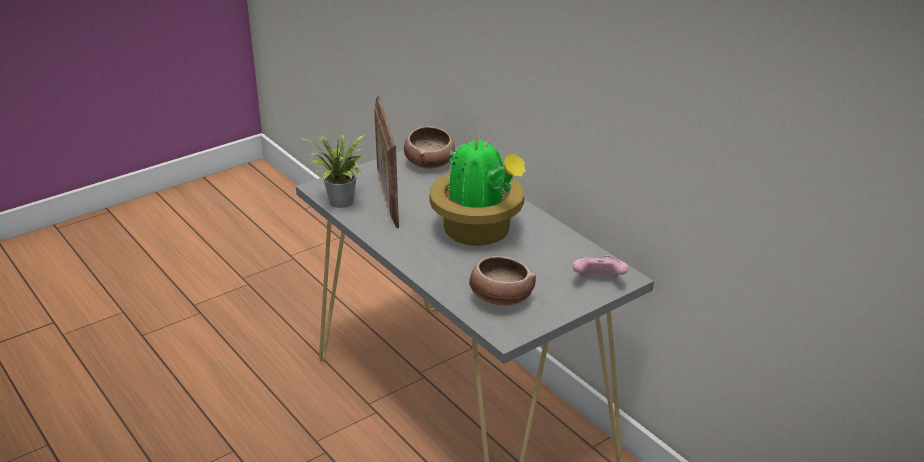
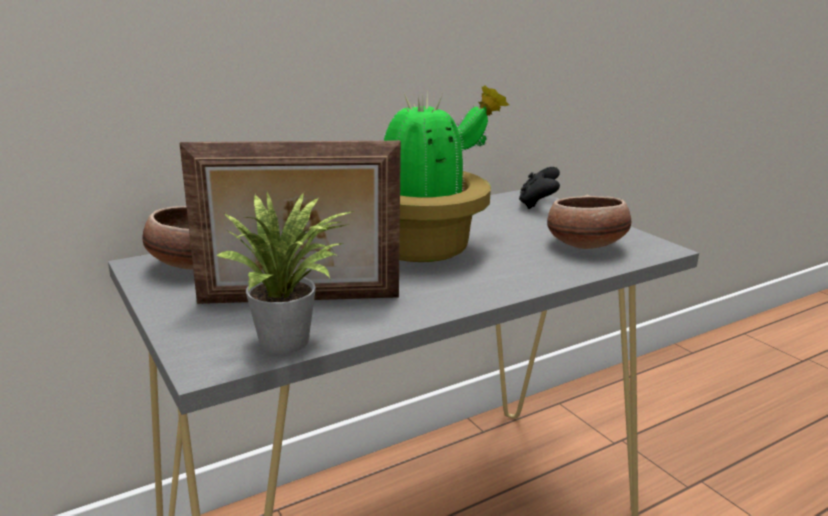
camera: 85 degrees left, 10 degrees down
pink game controller [572,255,628,279] -> black game controller [519,167,560,209]

